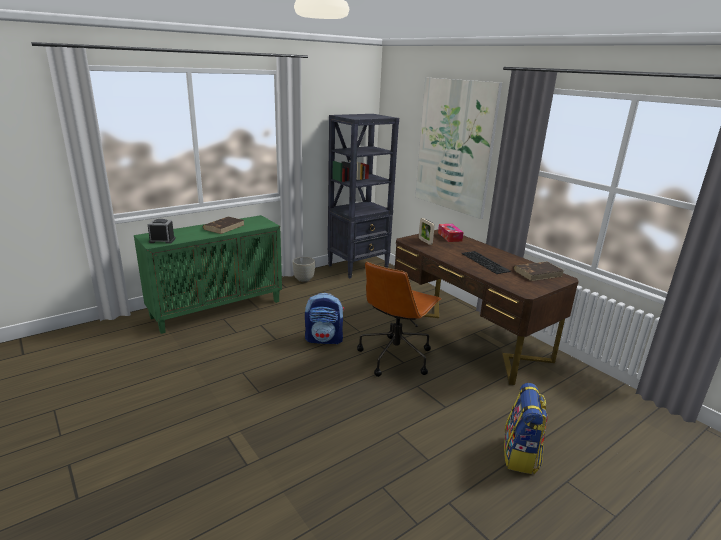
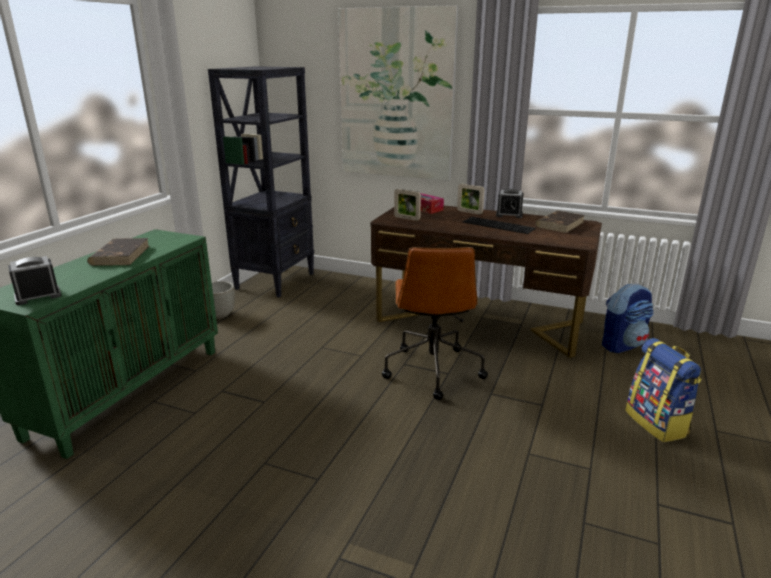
camera: 30 degrees left, 0 degrees up
backpack [305,293,344,344] -> backpack moved to [602,284,654,353]
none -> picture frame [457,184,485,215]
none -> alarm clock [496,189,523,218]

